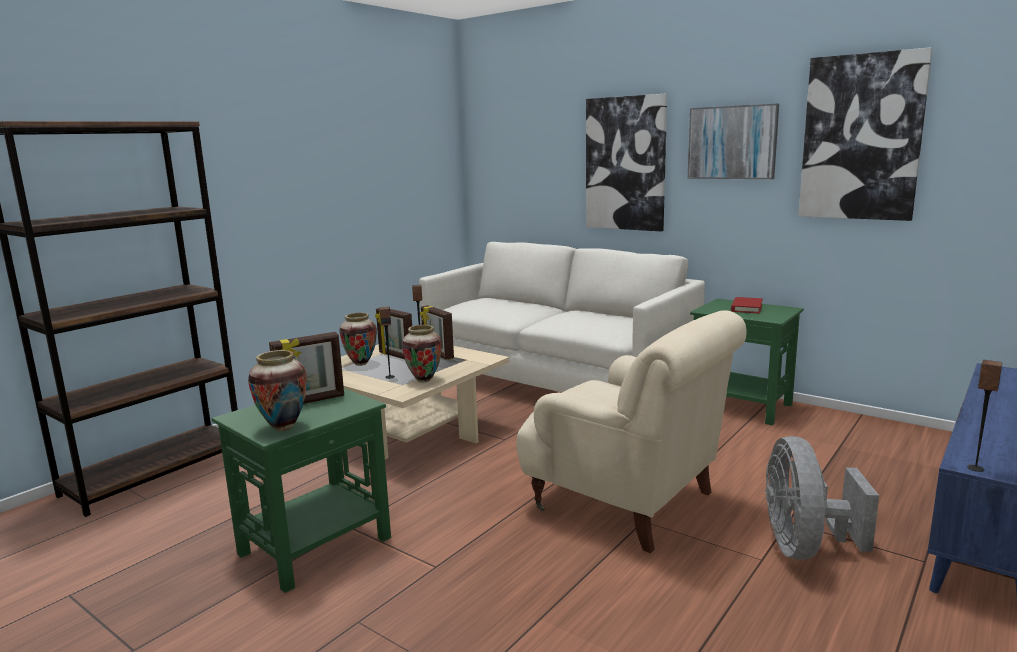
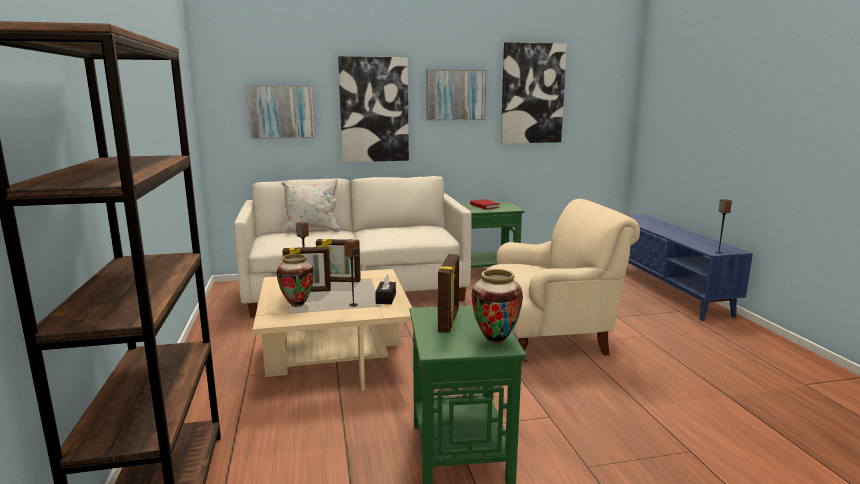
camera: 50 degrees left, 0 degrees up
vase [402,325,442,382] -> black tissue box [375,275,396,304]
grey fan [765,436,879,560] -> none
none -> picture [246,85,316,139]
none -> white pillow [281,179,340,233]

